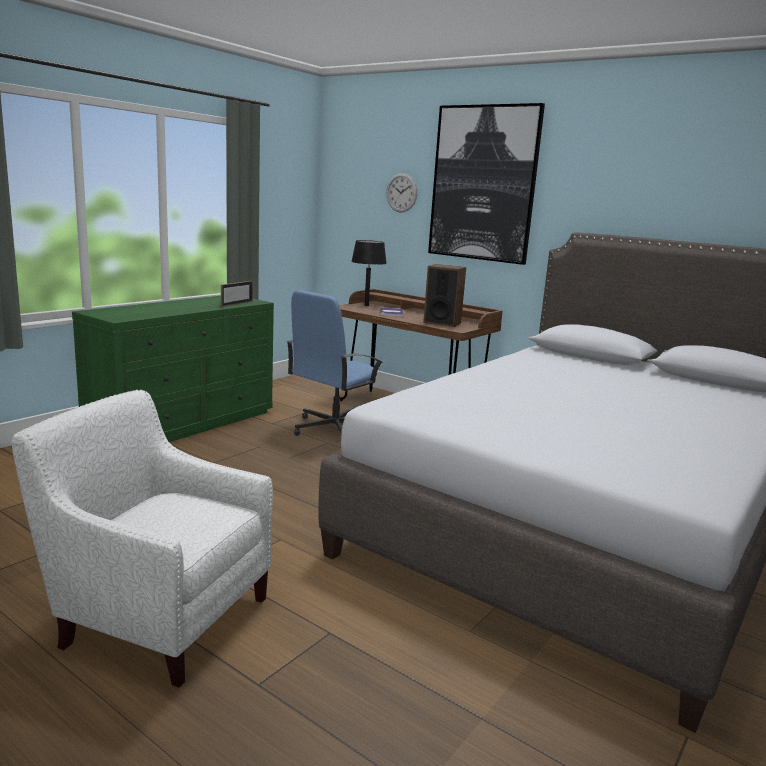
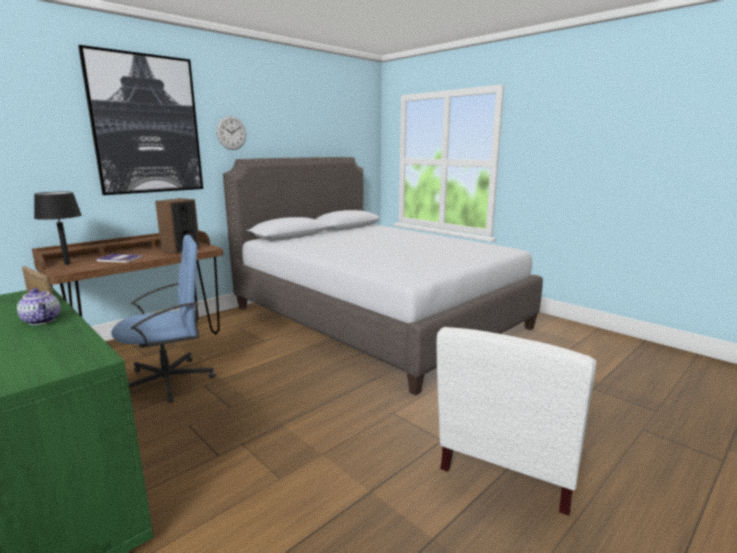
camera: 80 degrees left, 0 degrees up
blue office chair [287,290,383,436] -> blue office chair turned 75 degrees counterclockwise [111,235,215,403]
wall clock [386,173,418,213] -> wall clock moved to [216,116,246,150]
none -> teapot [17,288,61,325]

